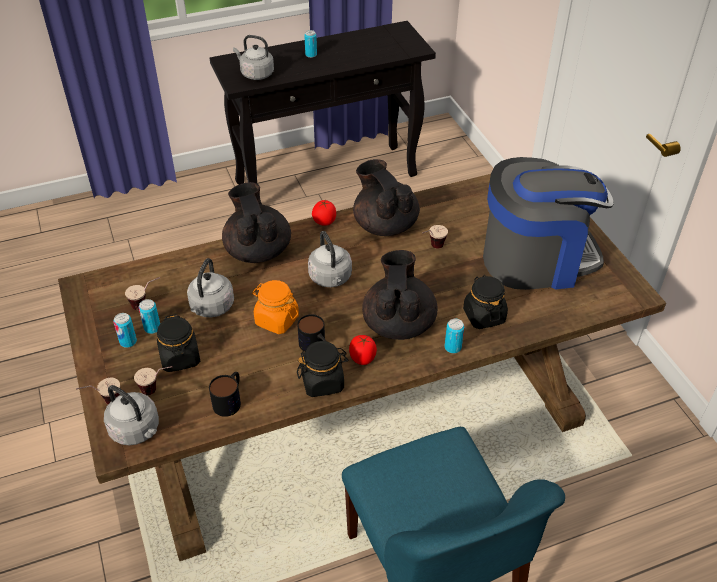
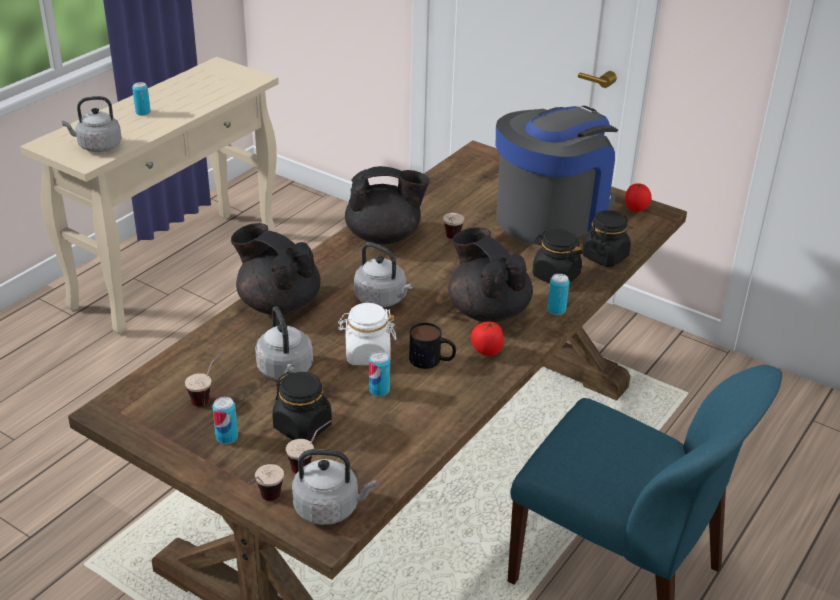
camera: 35 degrees left, 10 degrees down
can [138,299,160,334] -> can moved to [369,351,390,397]
mug [209,372,241,417] -> none
black console table [210,21,436,185] -> beige console table [20,57,279,334]
orange jar [252,280,299,334] -> white jar [338,303,396,365]
black jar [297,341,348,397] -> black jar moved to [582,210,631,267]
tomato [312,200,336,226] -> tomato moved to [625,183,652,212]
black teapot [353,159,420,236] -> black teapot turned 150 degrees clockwise [345,166,430,244]

